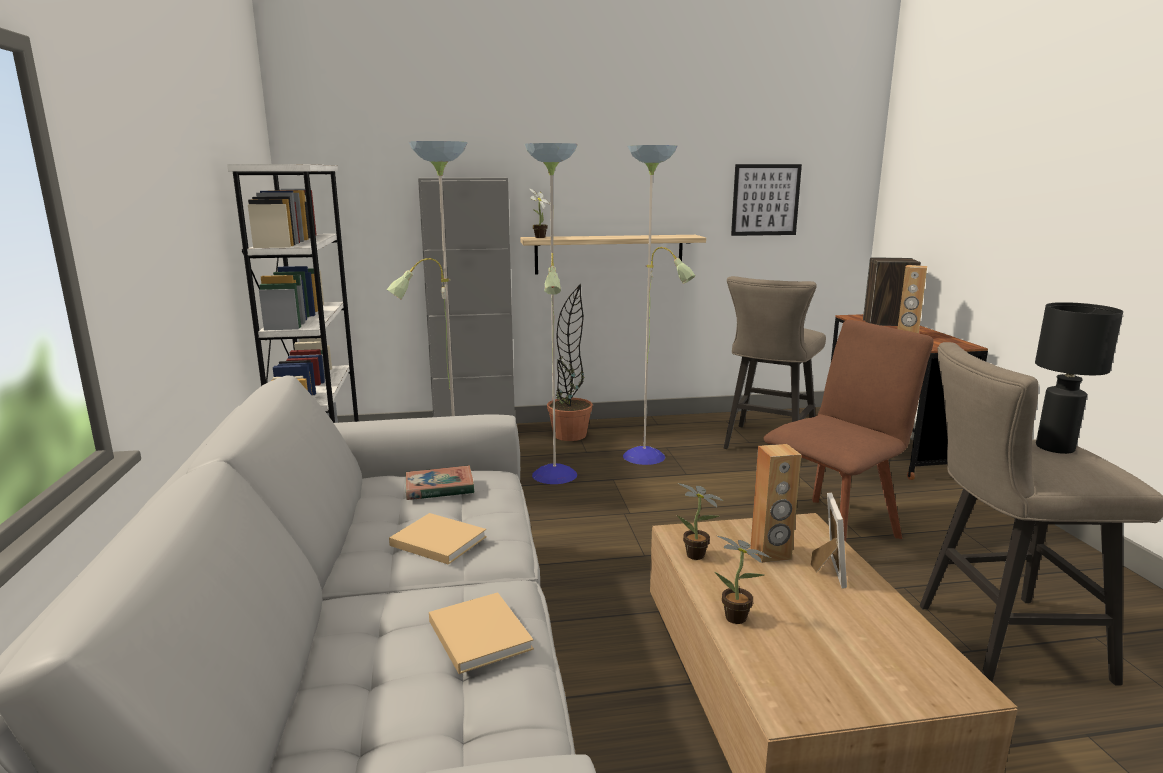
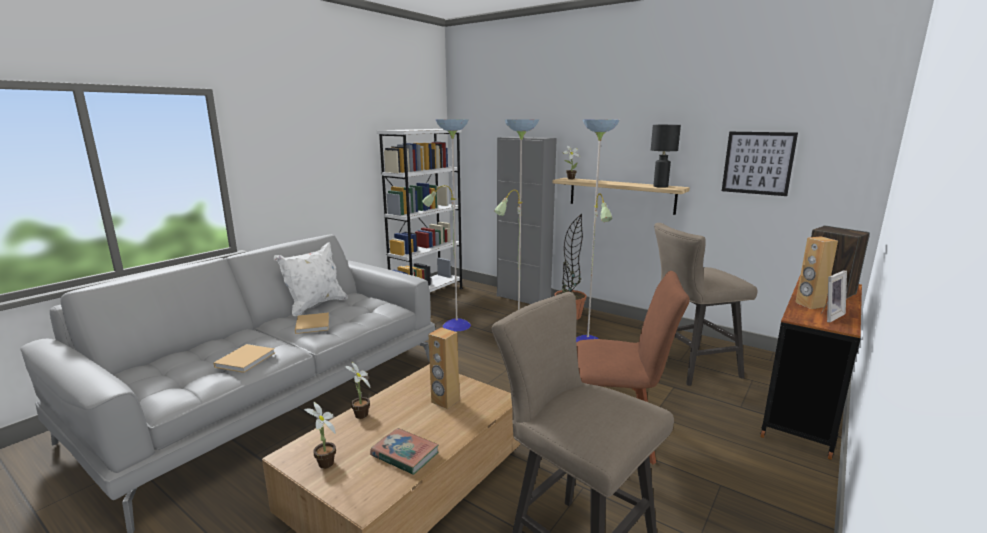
camera: 45 degrees right, 0 degrees up
book [406,465,474,500] -> book moved to [370,428,439,475]
potted plant [677,483,724,560] -> potted plant moved to [304,401,336,469]
picture frame [811,492,847,588] -> picture frame moved to [821,270,847,322]
black table lamp [1035,302,1123,454] -> black table lamp moved to [651,125,681,188]
none -> white pillow [274,242,348,316]

